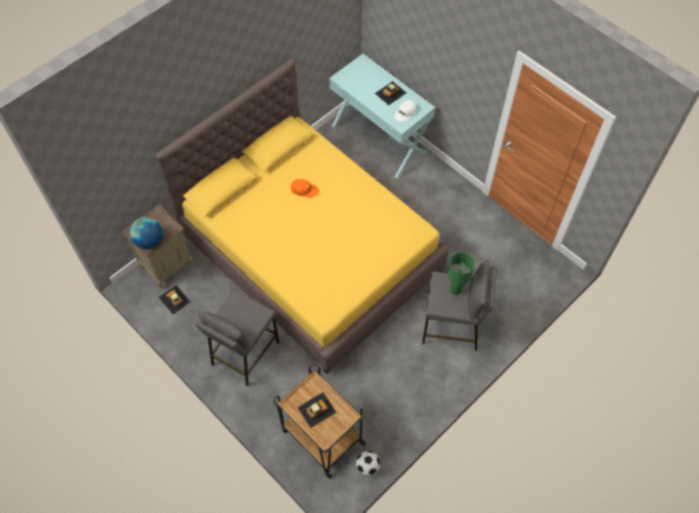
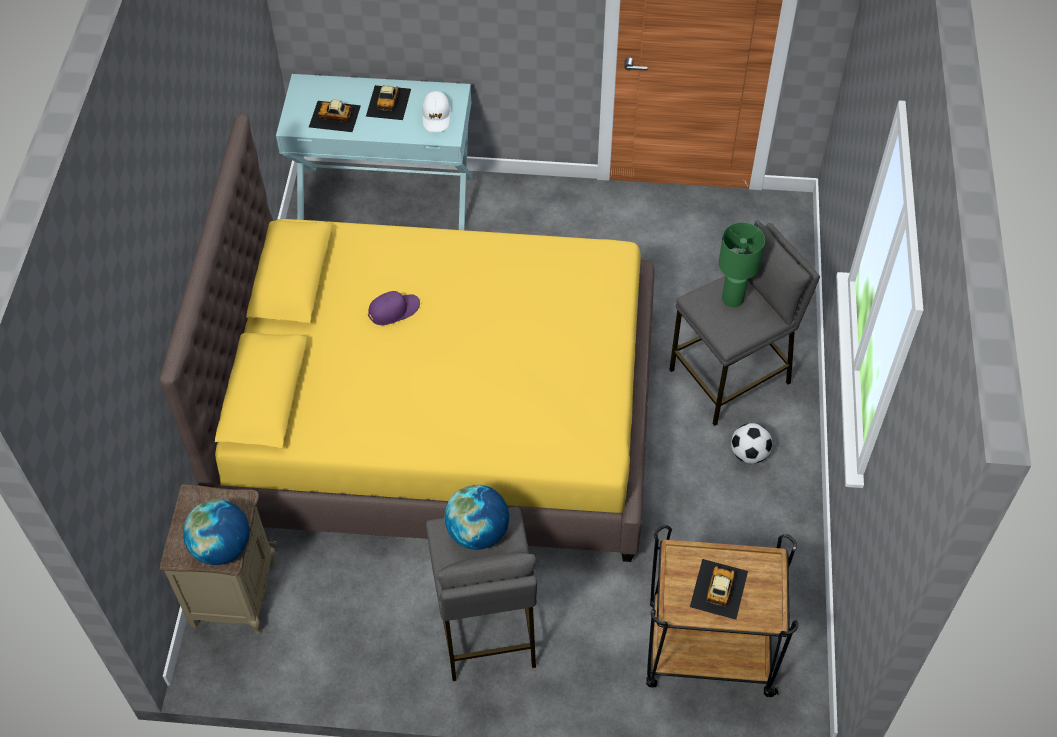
camera: 40 degrees left, 5 degrees down
toy car [159,285,190,314] -> toy car moved to [309,100,361,132]
orange cap [291,179,319,197] -> purple cap [368,291,420,325]
football [356,451,380,476] -> football moved to [731,423,772,464]
none -> globe [445,485,509,550]

